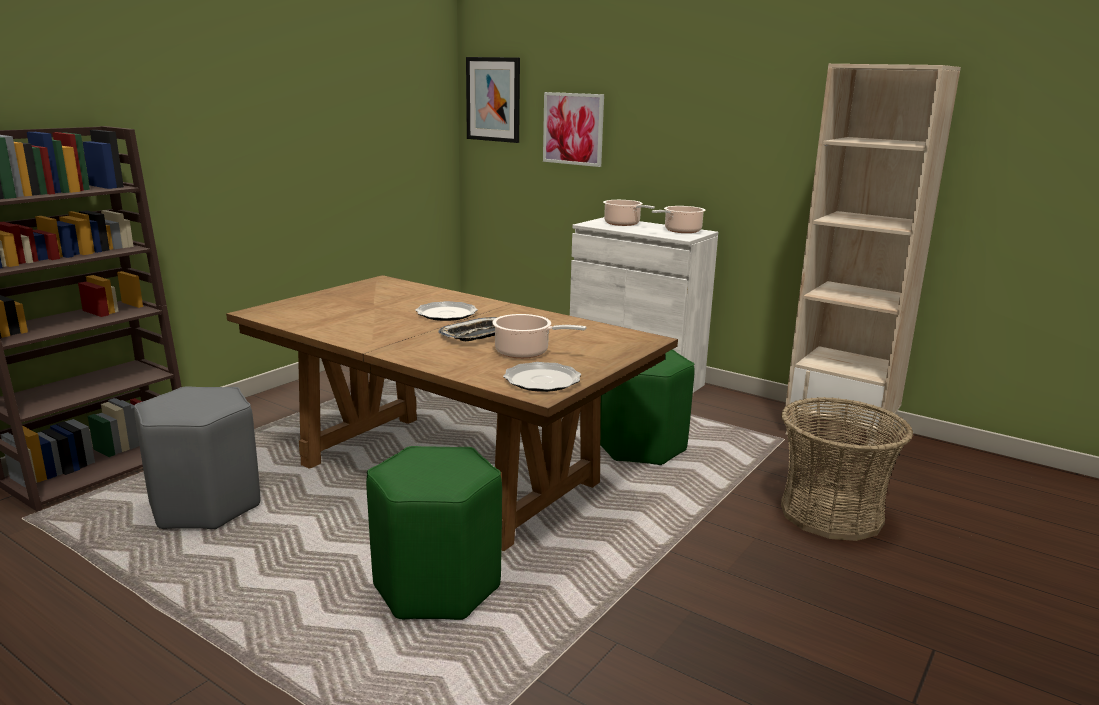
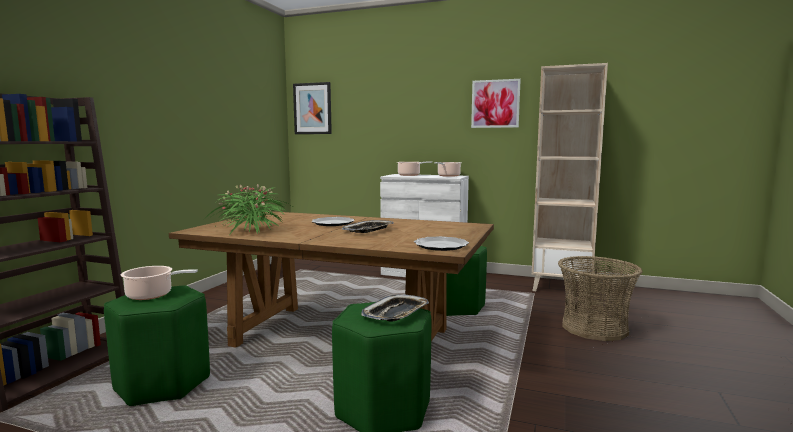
camera: 15 degrees left, 10 degrees down
grey stool [134,386,260,529] -> green stool [104,285,210,406]
cooking pot [492,314,586,359] -> cooking pot moved to [121,266,198,300]
picture [543,92,604,167] -> picture moved to [471,79,521,128]
none -> potted plant [204,184,292,235]
none -> tray [361,294,429,322]

